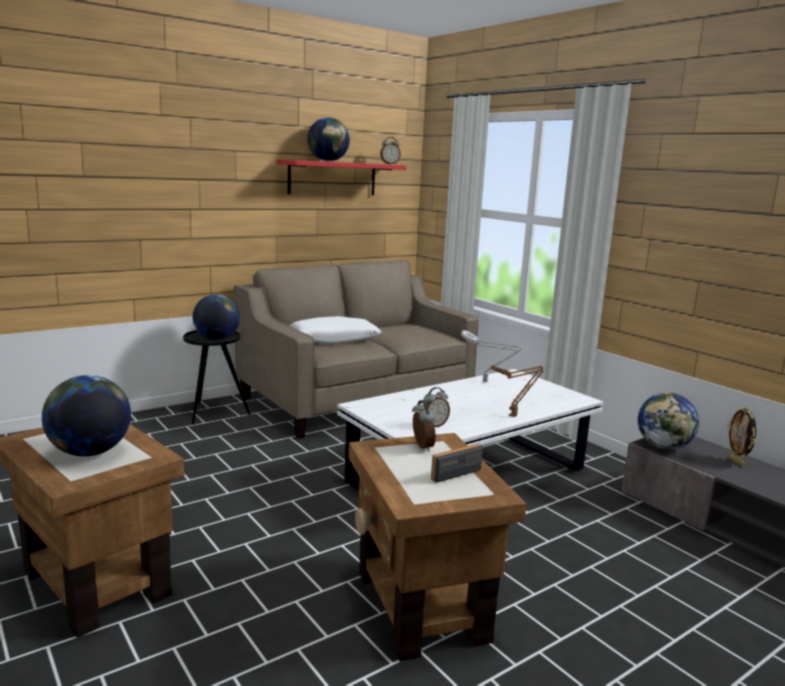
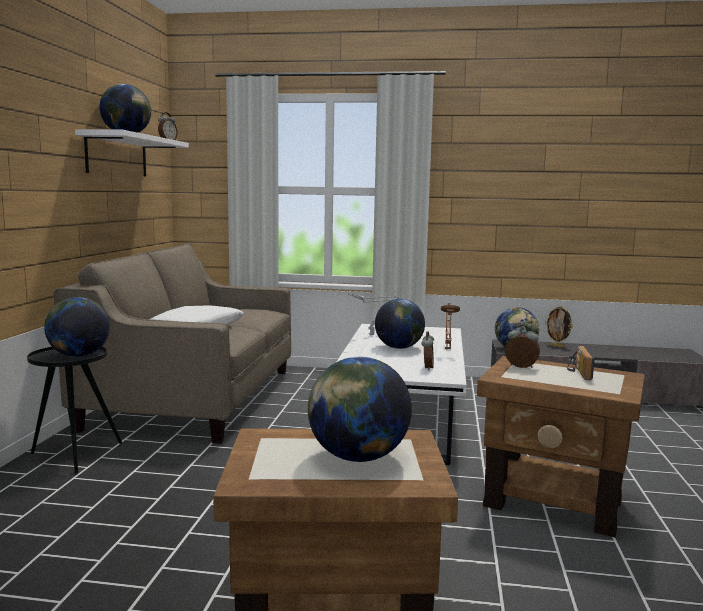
camera: 45 degrees left, 5 degrees down
red shelf [276,159,406,195] -> white shelf [75,129,189,177]
none -> globe [375,299,425,349]

